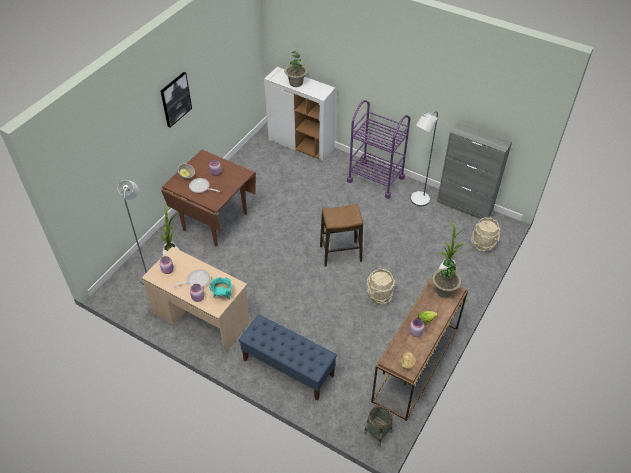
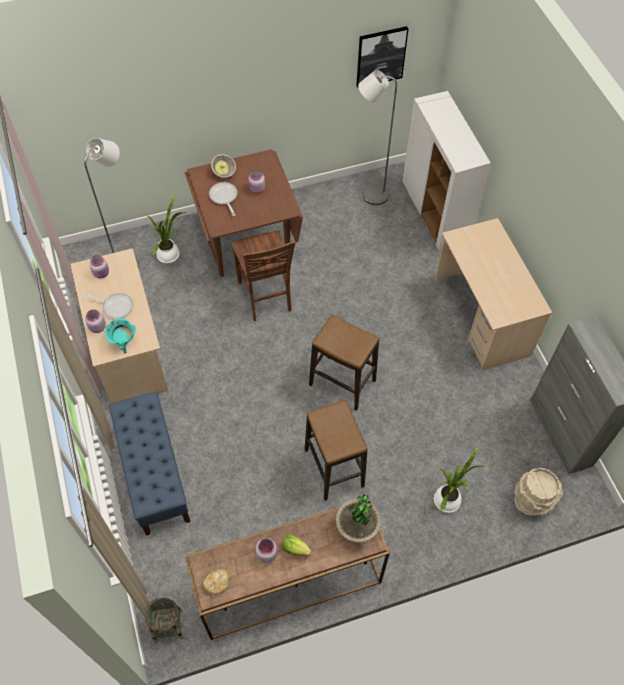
camera: 40 degrees right, 10 degrees up
picture [161,72,192,127] -> picture moved to [356,26,408,88]
potted plant [284,51,307,87] -> none
purple cart [347,100,410,199] -> beige desk [435,218,553,371]
beige bucket [366,268,396,304] -> stool [304,400,368,501]
grey floor lamp [410,111,438,206] -> grey floor lamp moved to [358,70,397,205]
none -> brown chair [231,231,296,321]

